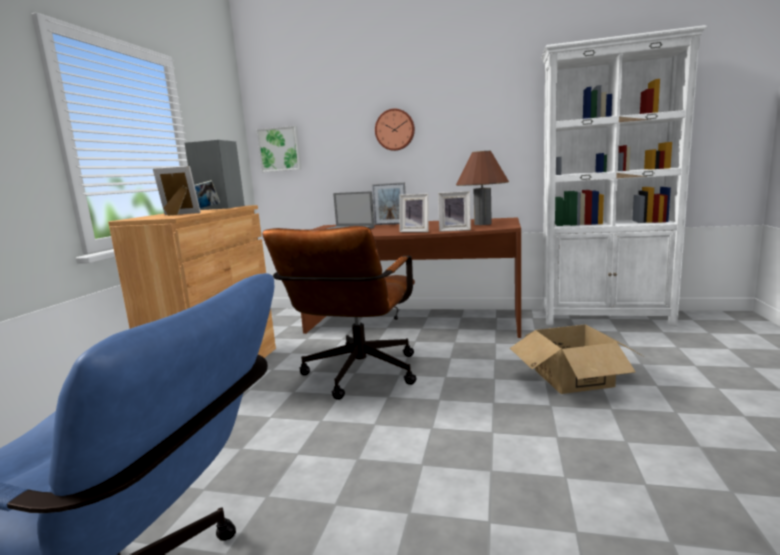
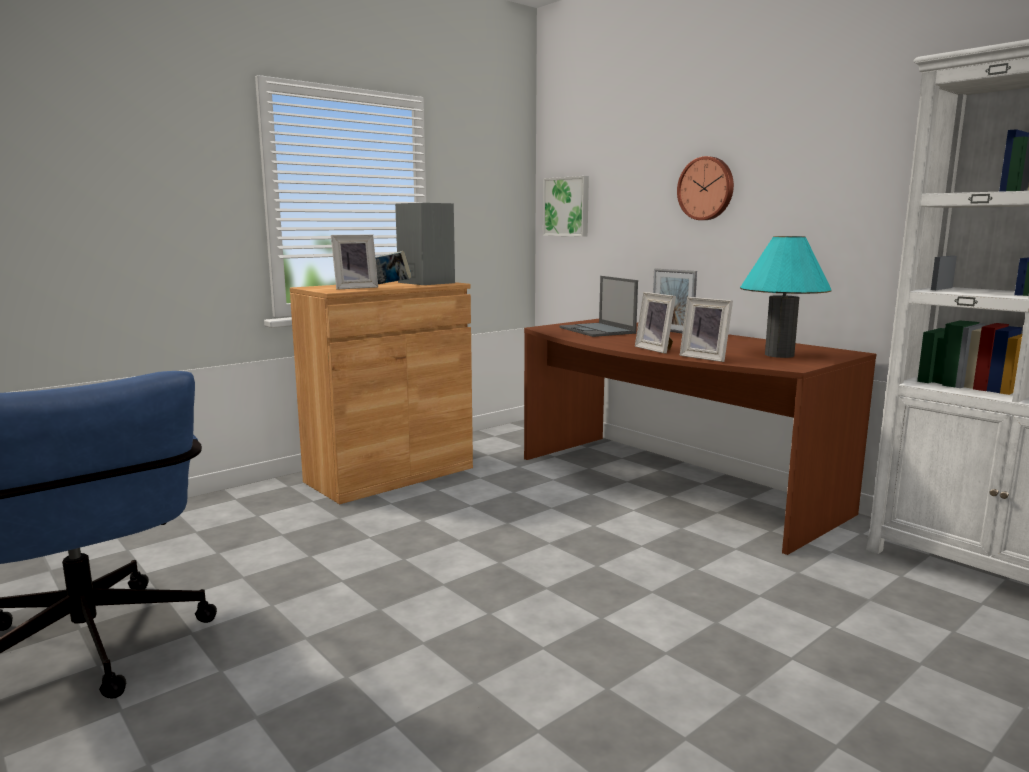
camera: 35 degrees right, 0 degrees up
picture frame [153,166,201,216] -> picture frame turned 105 degrees clockwise [331,235,378,290]
brown office chair [262,226,417,400] -> none
brown table lamp [456,151,509,225] -> turquoise table lamp [740,236,832,358]
cardboard box [510,324,643,394] -> none

